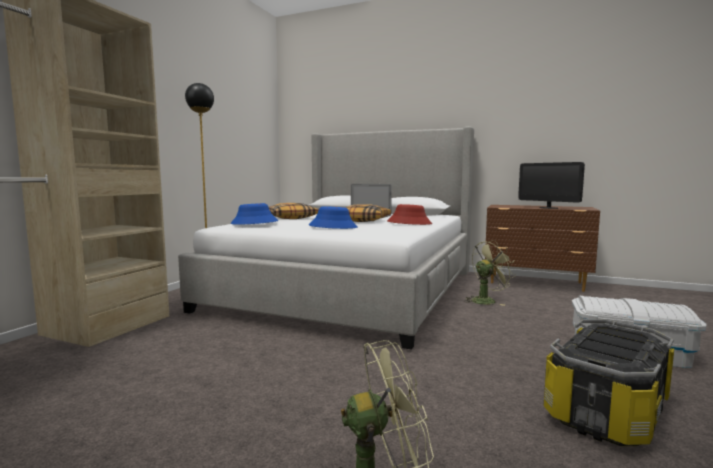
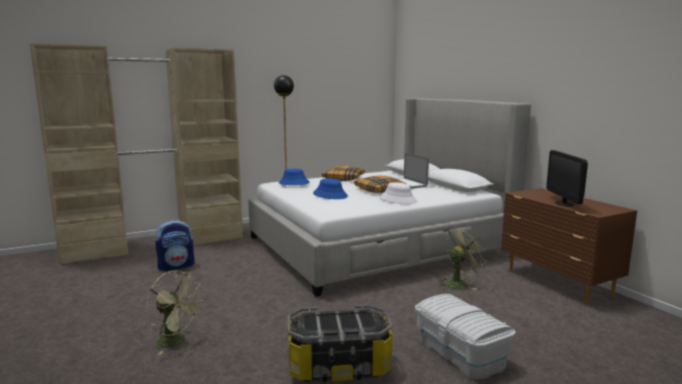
camera: 40 degrees right, 5 degrees up
red hat [387,204,432,225] -> white hat [380,182,417,204]
green fan [464,240,515,306] -> green fan turned 45 degrees counterclockwise [438,227,487,290]
none -> backpack [155,220,195,271]

